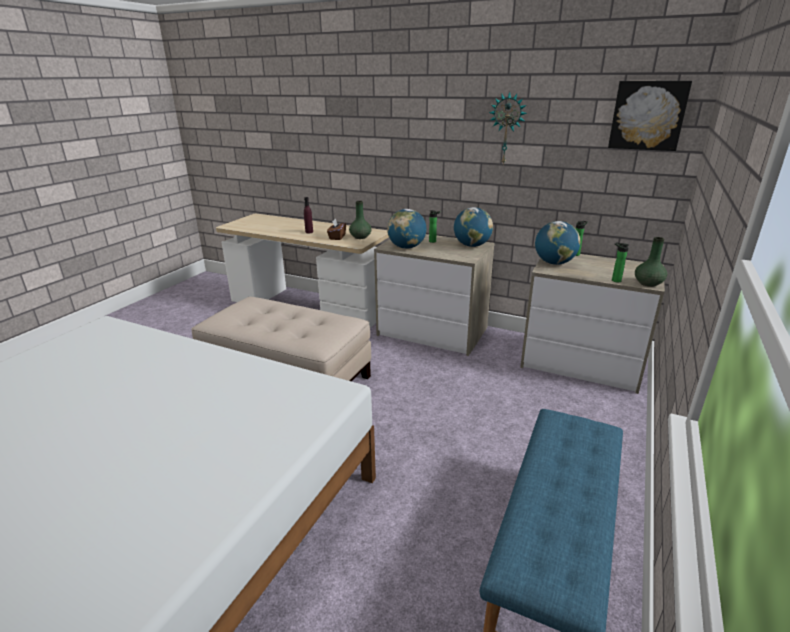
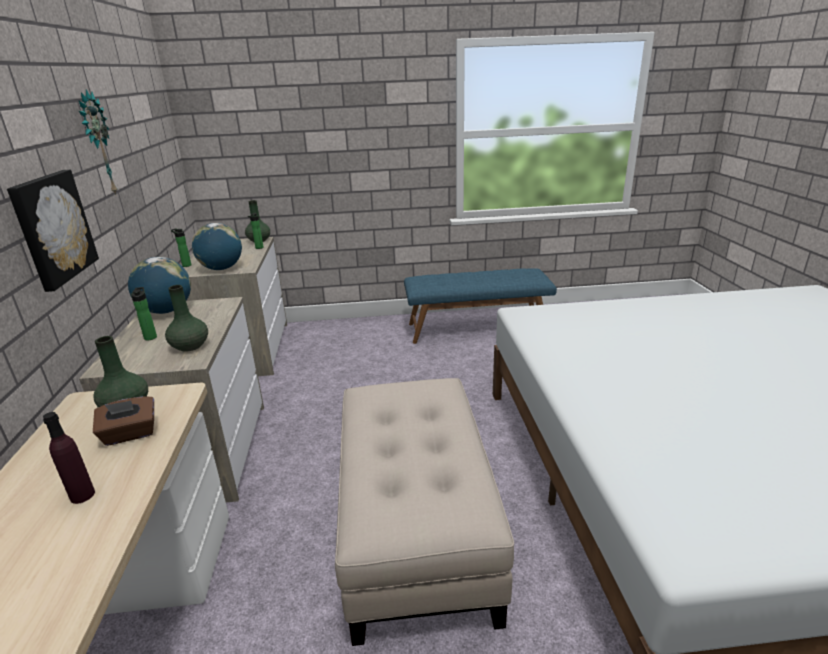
camera: 120 degrees left, 0 degrees up
globe [387,209,426,249] -> green vase [165,285,208,352]
picture [608,81,692,151] -> picture moved to [7,170,99,292]

